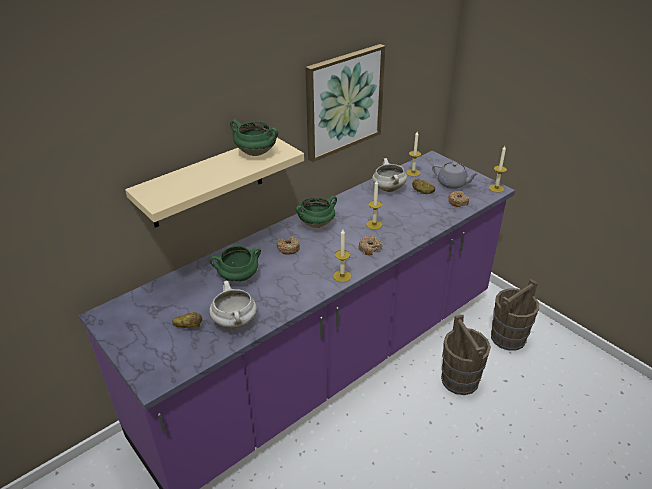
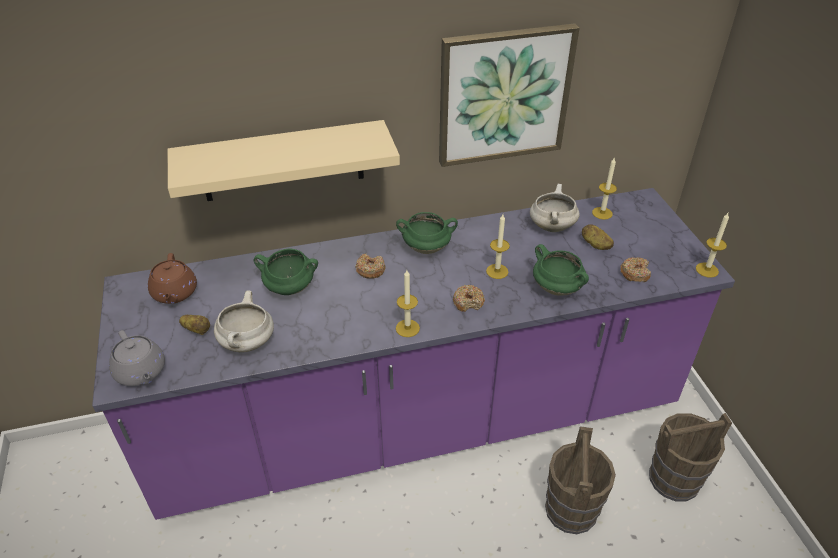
camera: 25 degrees right, 5 degrees up
green cooking pot [230,119,278,156] -> green cooking pot moved to [533,244,589,296]
grey teapot [432,162,479,189] -> grey teapot moved to [109,330,165,386]
none -> brown teapot [148,253,197,304]

